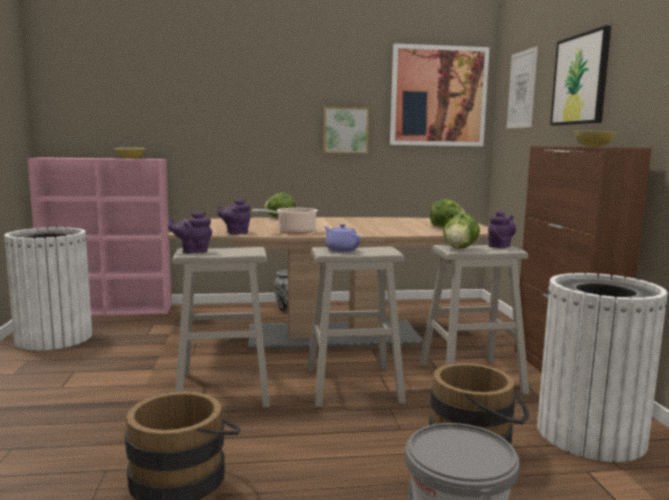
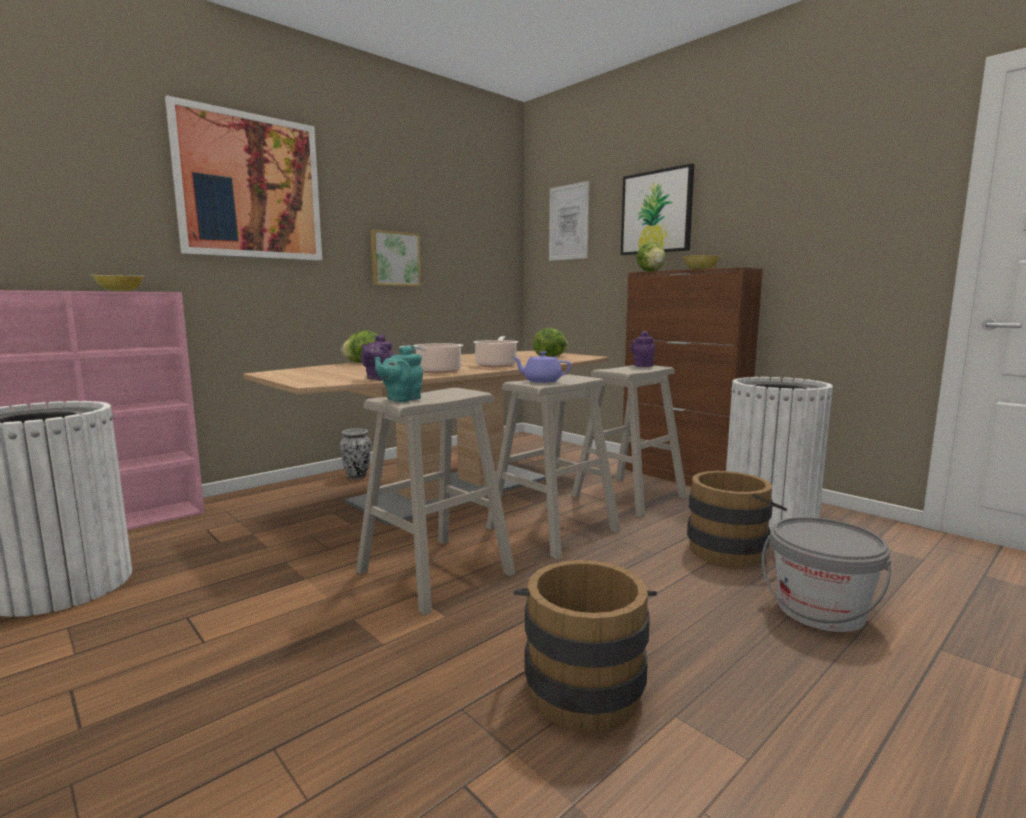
camera: 35 degrees left, 0 degrees up
purple teapot [168,212,212,253] -> turquoise teapot [375,345,423,402]
picture [390,43,490,146] -> picture moved to [165,95,322,261]
lettuce [443,213,480,249] -> lettuce moved to [636,241,666,272]
none -> cooking pot [474,336,518,368]

